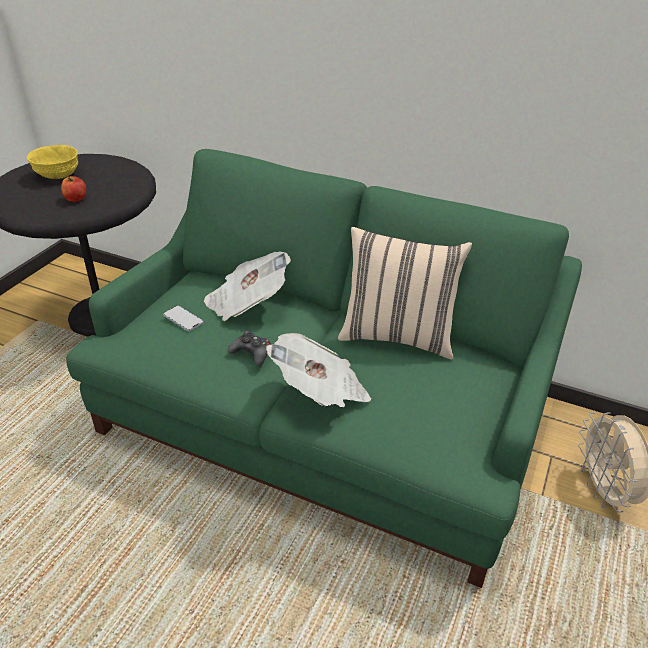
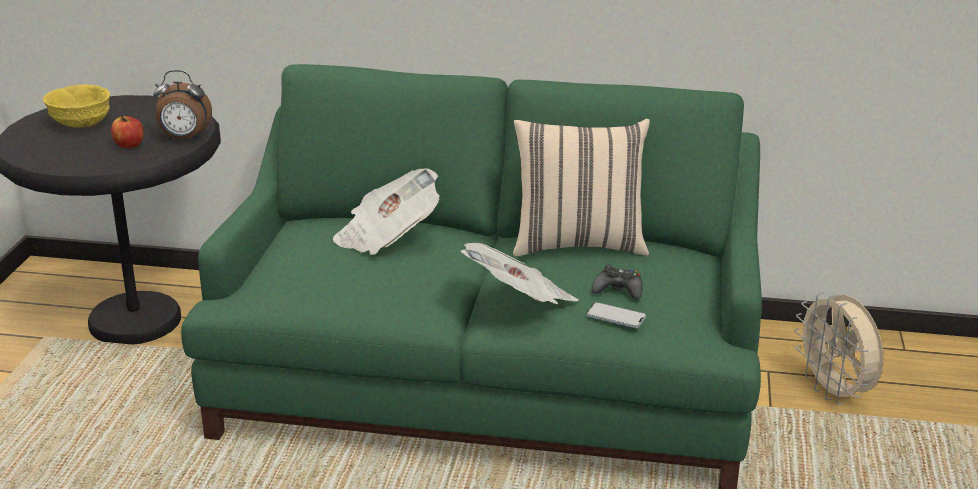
camera: 15 degrees left, 10 degrees down
phone [163,305,204,331] -> phone moved to [586,302,646,328]
black game controller [228,331,271,366] -> black game controller moved to [592,264,643,299]
none -> alarm clock [153,70,212,140]

